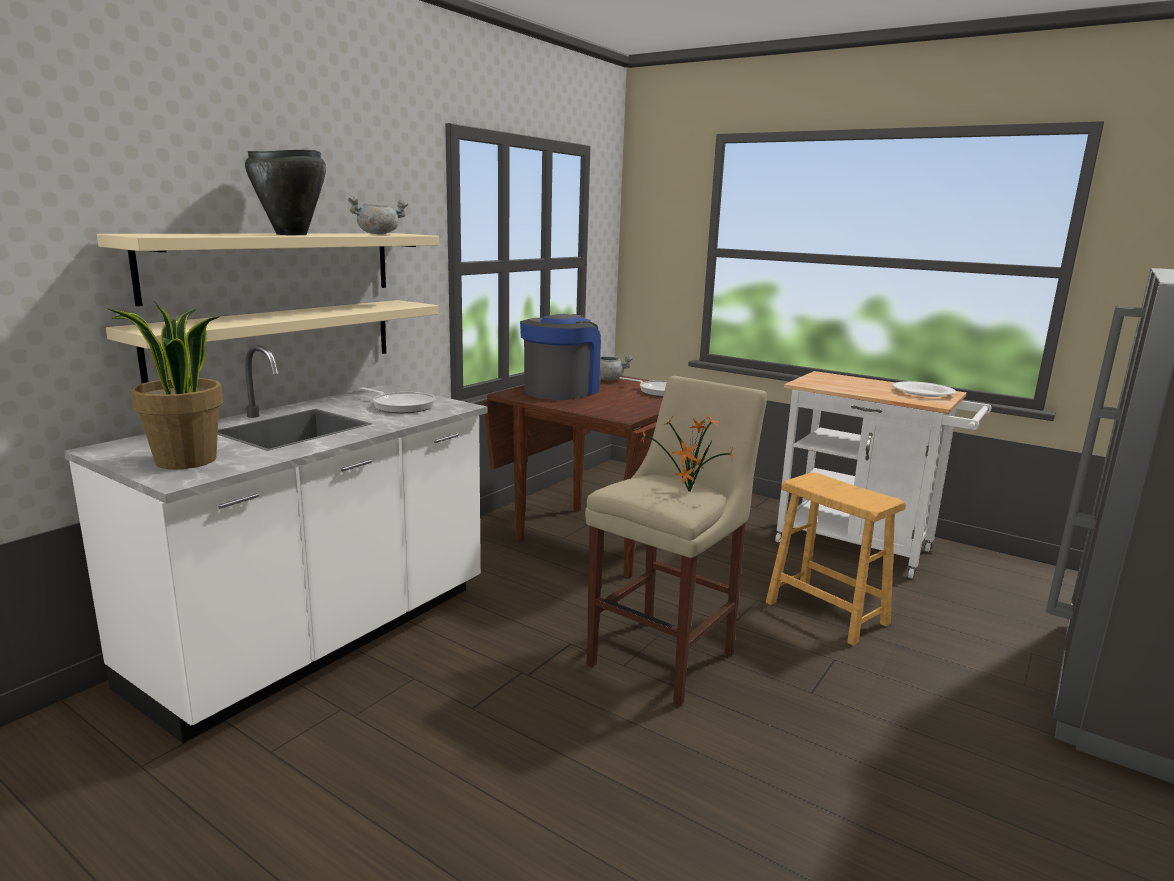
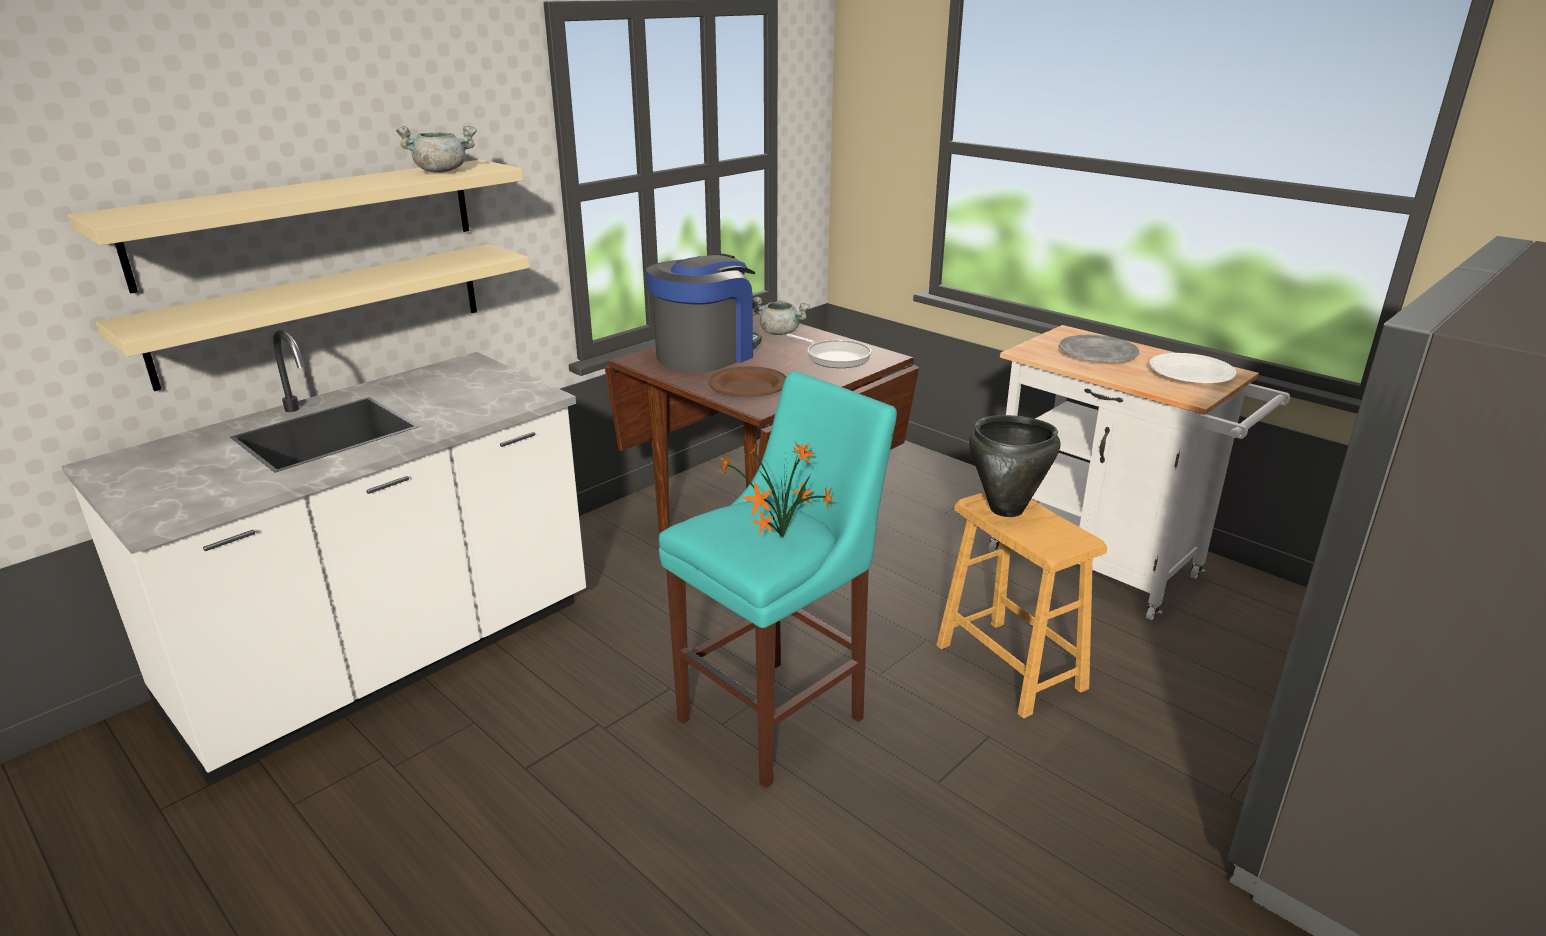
camera: 10 degrees right, 10 degrees up
potted plant [109,302,223,469] -> none
black cooking pot [245,150,326,235] -> black cooking pot moved to [969,415,1060,517]
frying pan [359,387,435,413] -> none
beige stool [585,376,767,707] -> turquoise stool [659,371,897,788]
none -> brown plate [709,366,787,397]
none -> grey plate [1059,335,1139,362]

